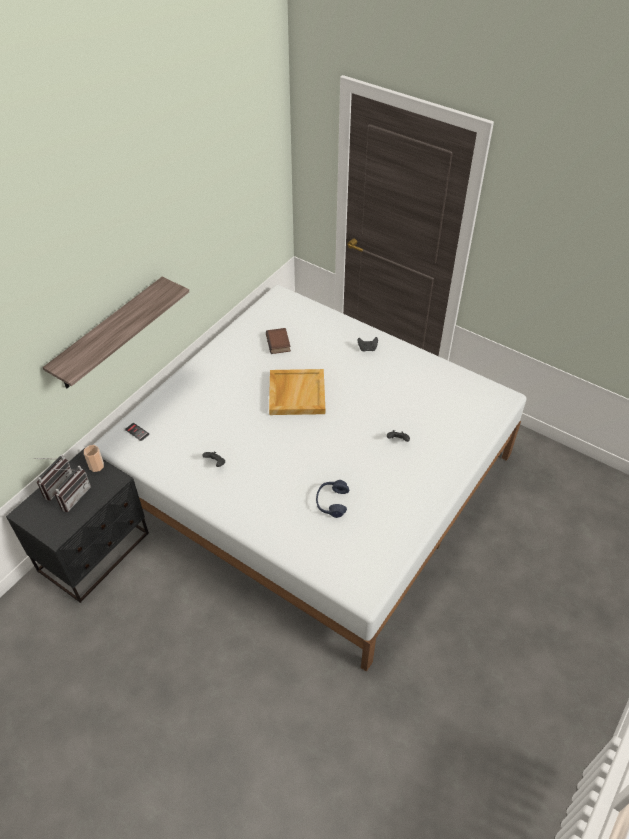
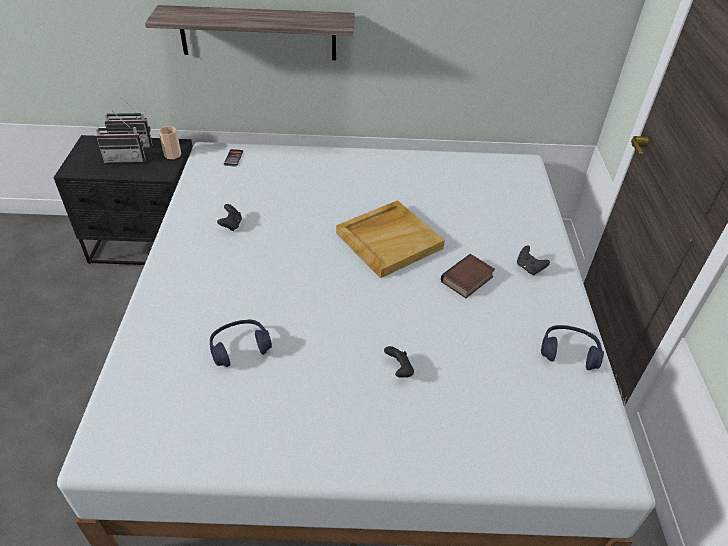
camera: 55 degrees right, 5 degrees down
book [266,328,291,354] -> book moved to [441,254,495,298]
none -> blue headphones [541,325,604,370]

